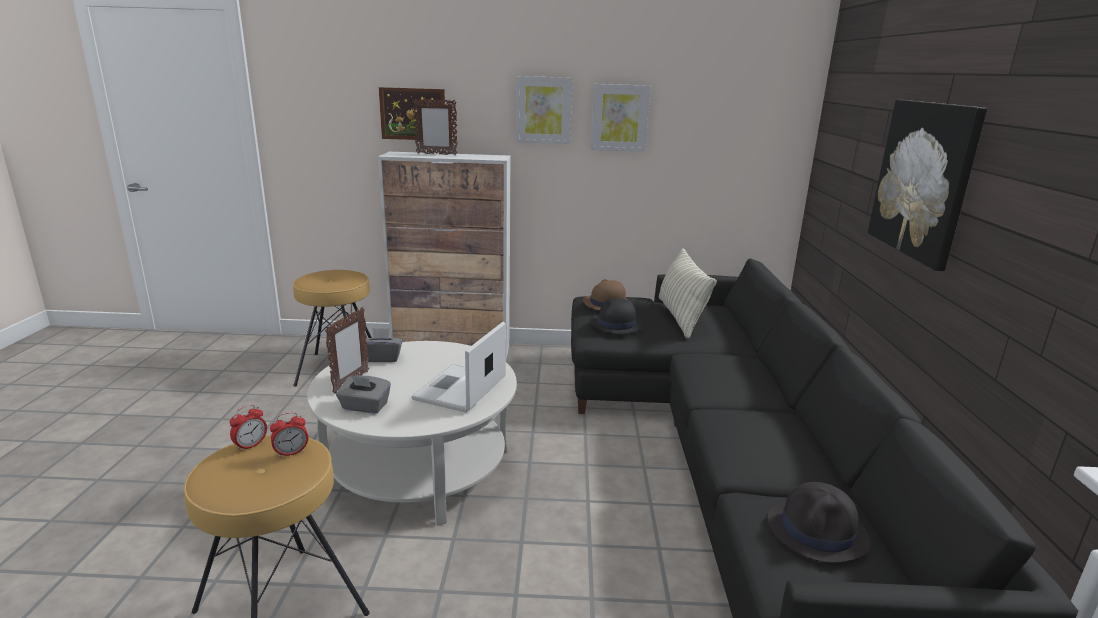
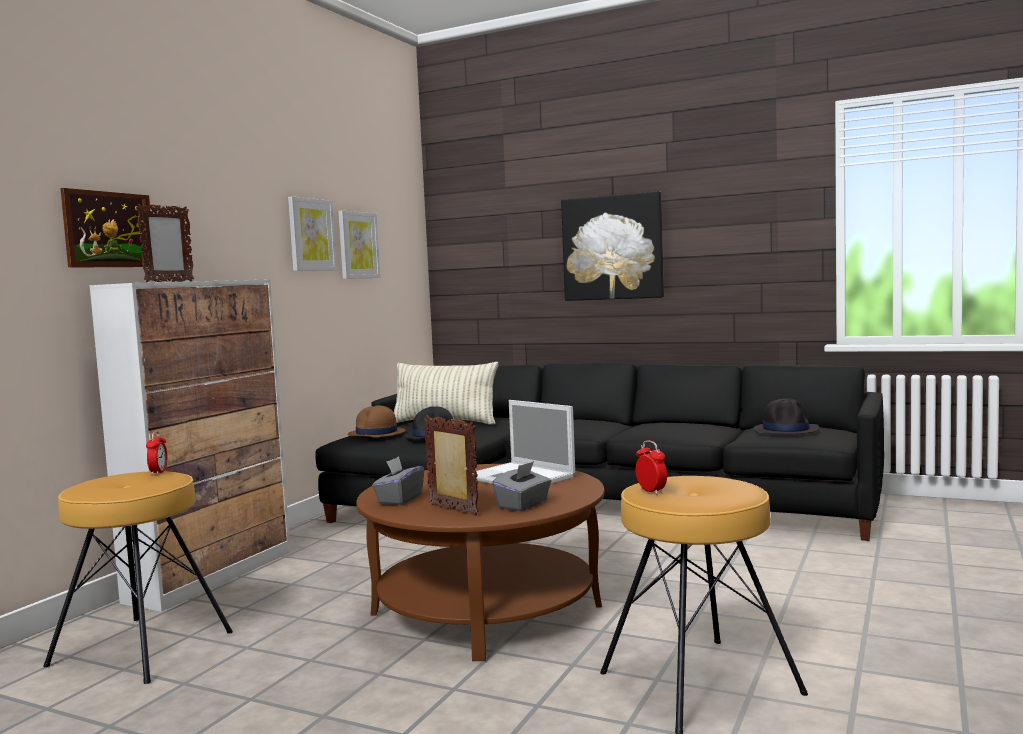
camera: 65 degrees left, 15 degrees down
alarm clock [270,412,308,458] -> alarm clock moved to [146,431,167,475]
white coffee table [307,341,517,526] -> brown coffee table [356,464,605,661]
picture [516,76,572,144] -> picture moved to [338,211,380,279]

